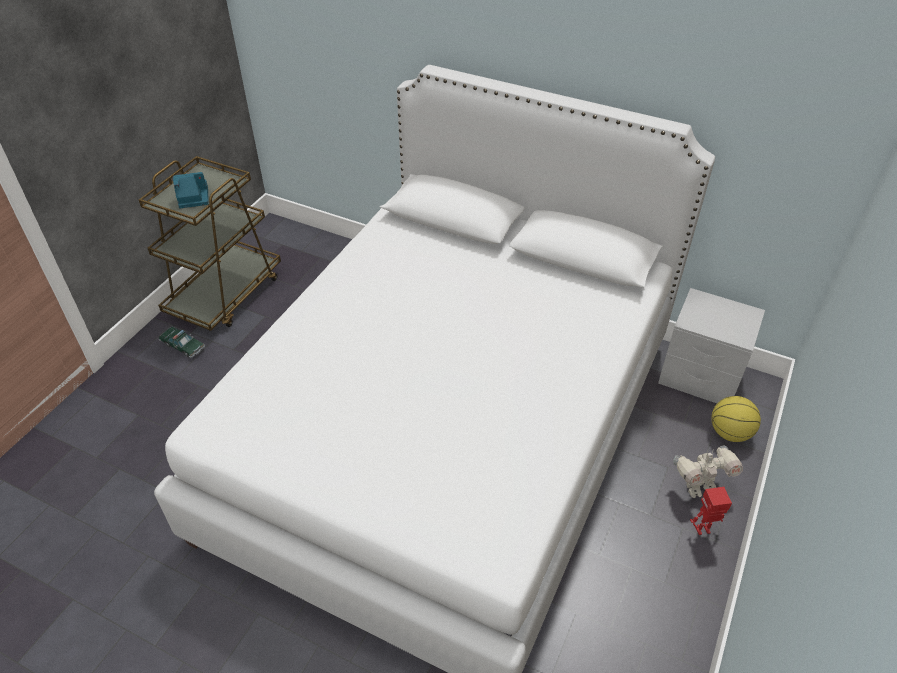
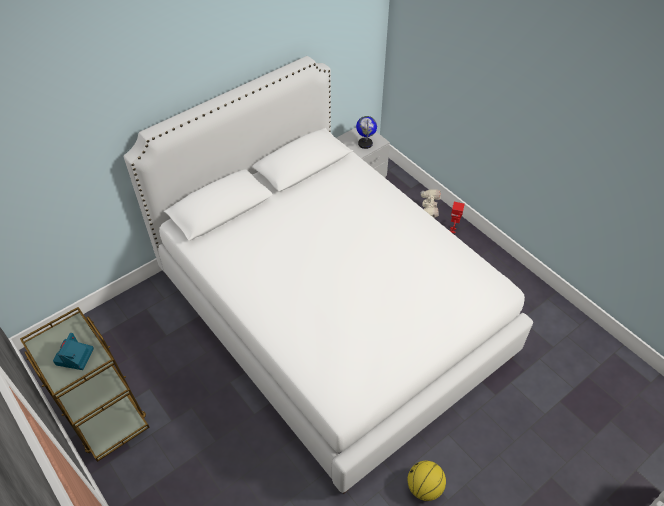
camera: 65 degrees left, 5 degrees up
toy car [159,327,205,358] -> none
basketball [711,396,761,442] -> basketball moved to [408,461,446,501]
none -> globe [356,116,377,149]

